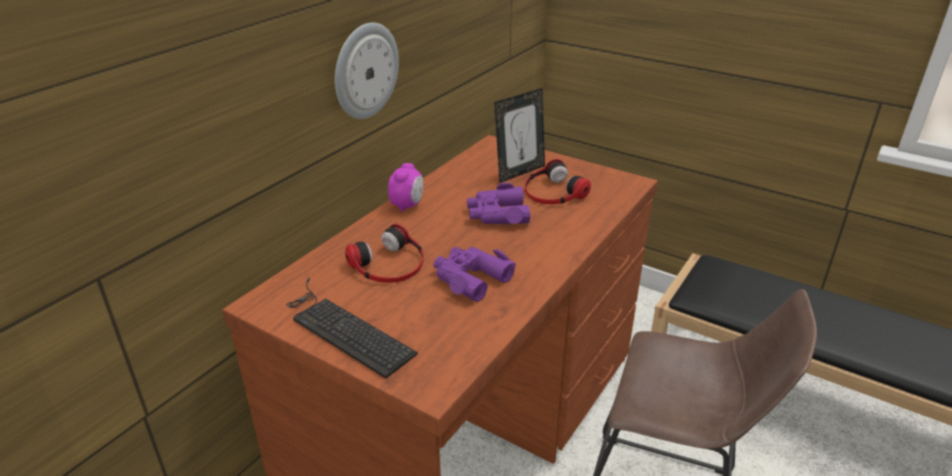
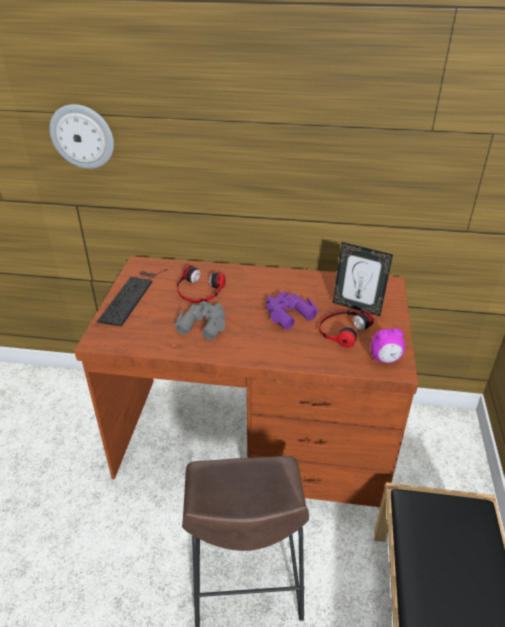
camera: 65 degrees right, 5 degrees up
wall clock [335,23,399,119] -> wall clock moved to [49,104,114,169]
alarm clock [388,163,423,212] -> alarm clock moved to [371,328,405,363]
purple binoculars [433,247,516,302] -> grey binoculars [174,301,226,340]

